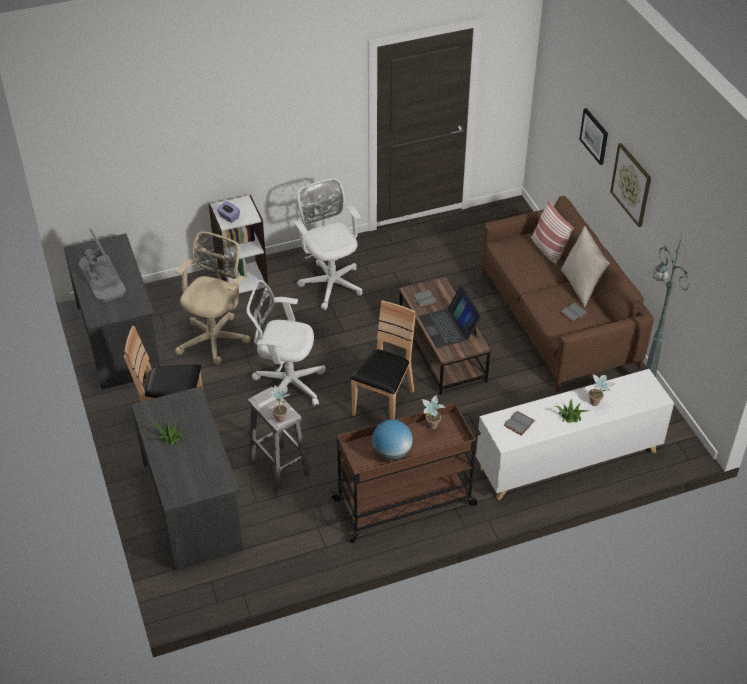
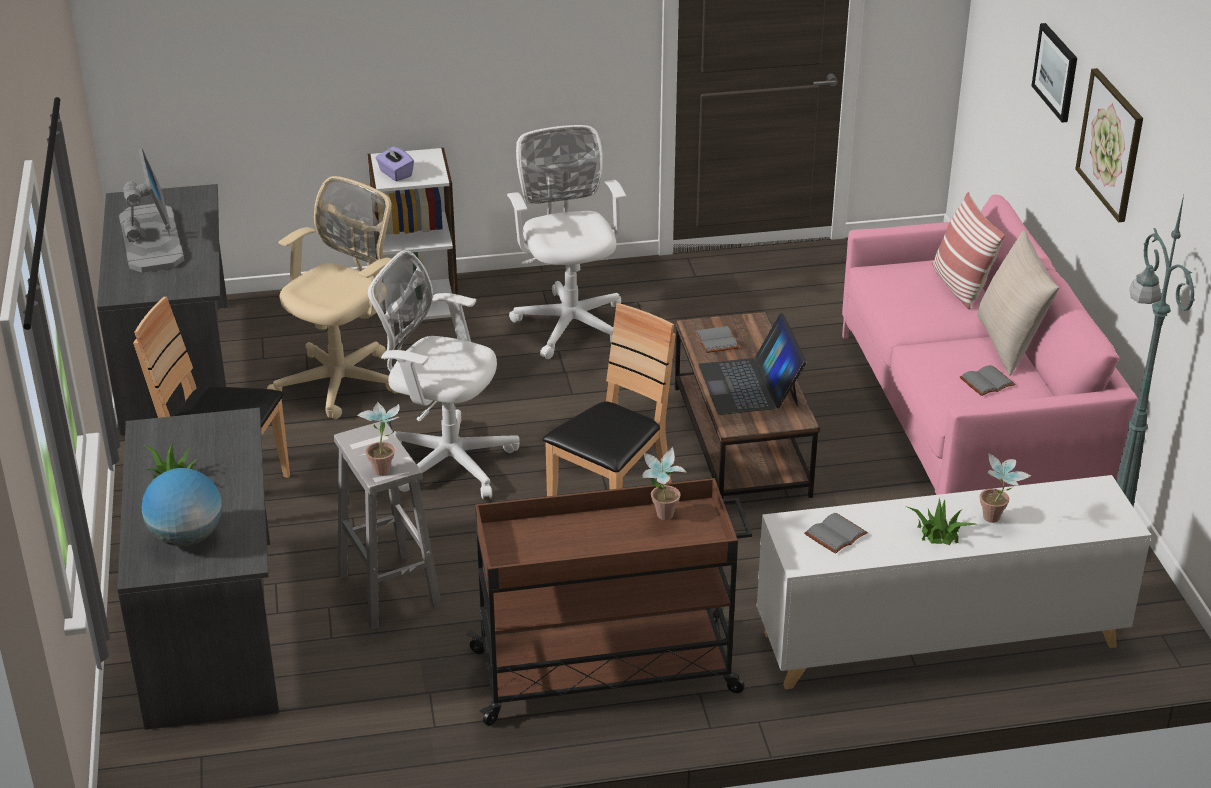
camera: 10 degrees right, 10 degrees down
globe [372,419,413,460] -> globe moved to [142,468,222,547]
brown sofa [481,196,654,392] -> pink sofa [842,195,1138,495]

